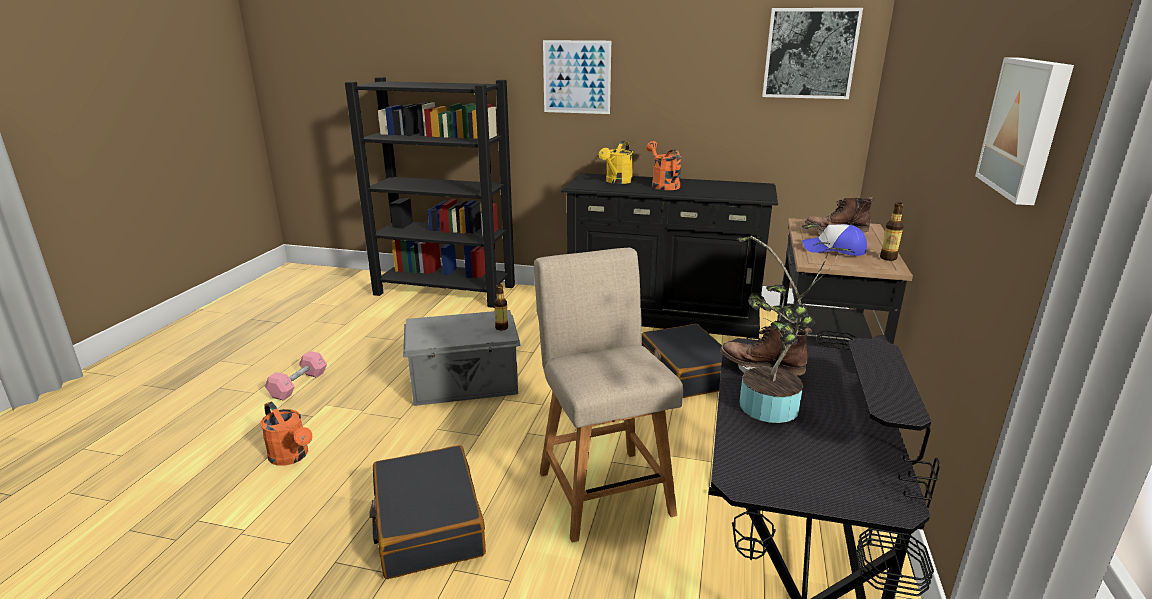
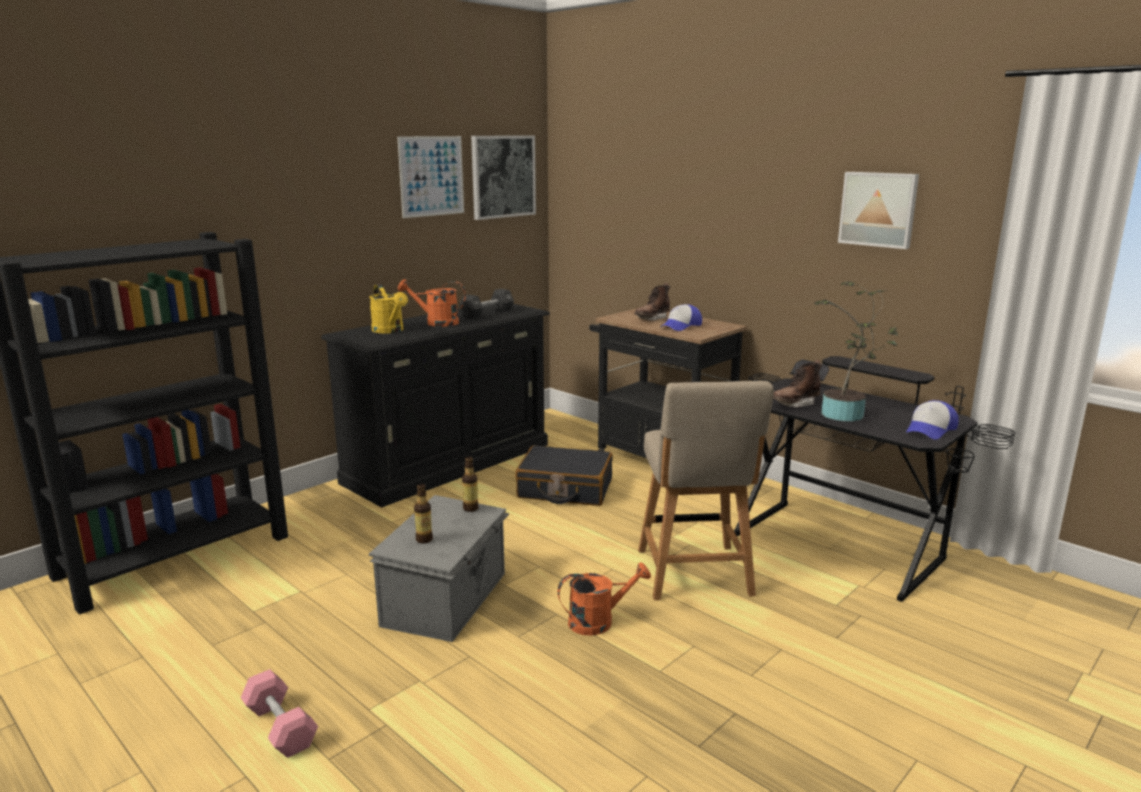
camera: 60 degrees left, 5 degrees down
orange watering can [261,402,312,466] -> orange watering can moved to [558,562,651,636]
black suitcase [369,445,486,579] -> none
beige chair [534,248,683,543] -> beige chair turned 105 degrees counterclockwise [638,381,774,600]
picture [543,40,611,114] -> picture moved to [397,136,464,218]
bottle [880,202,903,261] -> bottle moved to [414,484,433,543]
none -> black dumbbell [459,289,514,319]
none -> cap [906,400,959,439]

